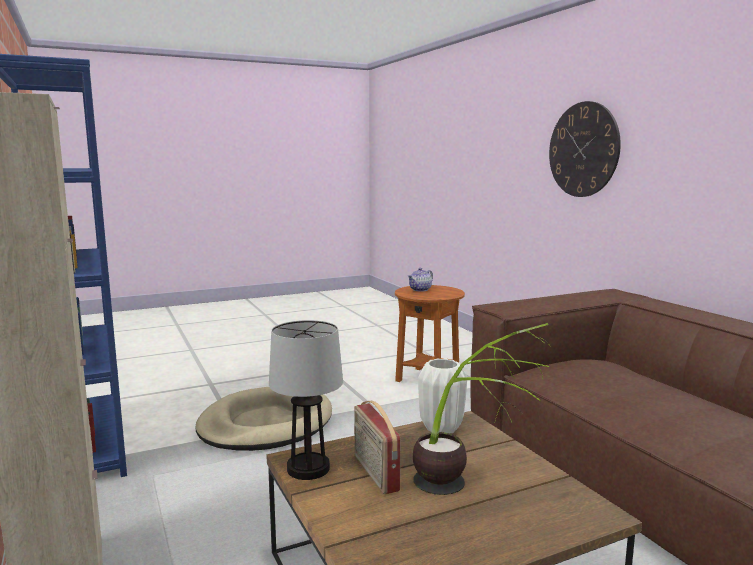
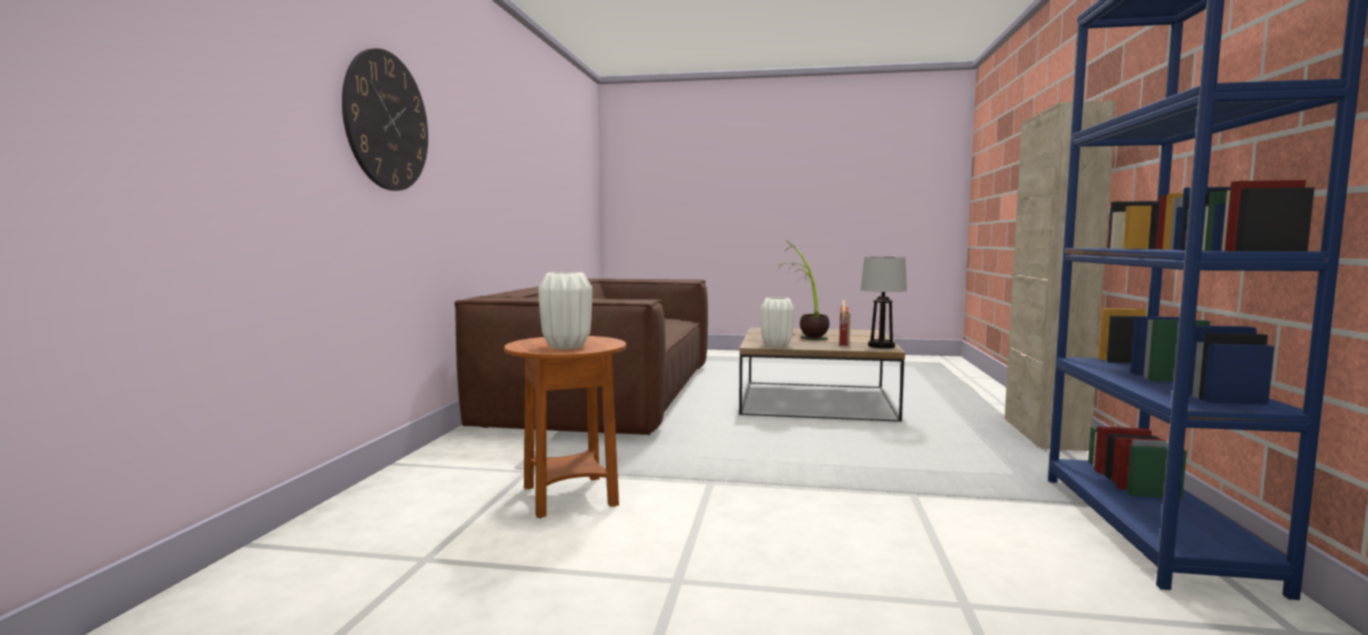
camera: 145 degrees left, 5 degrees down
beige dog bed [195,387,332,451] -> none
teapot [407,268,433,292] -> white vase [538,272,592,349]

